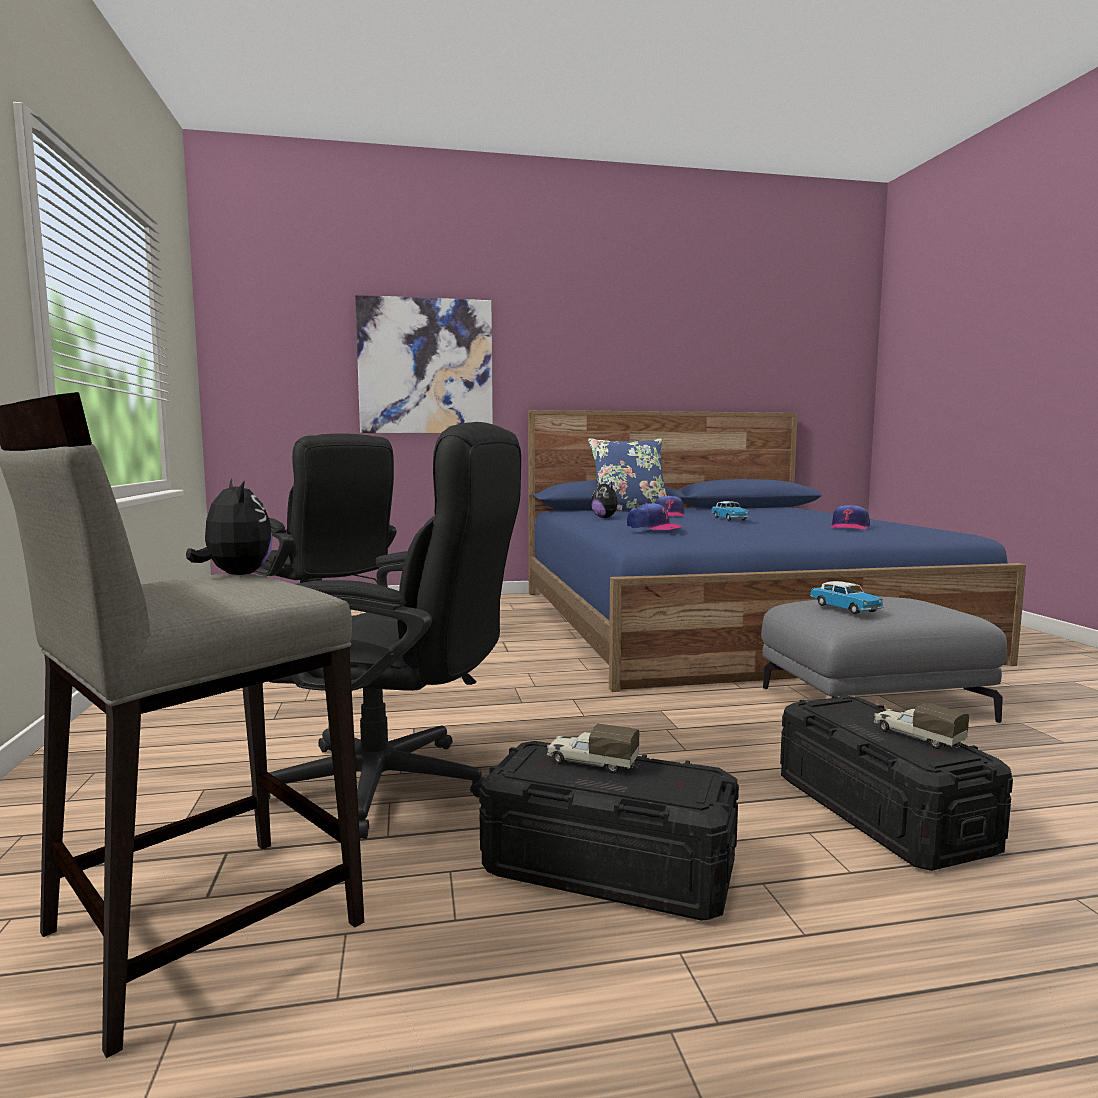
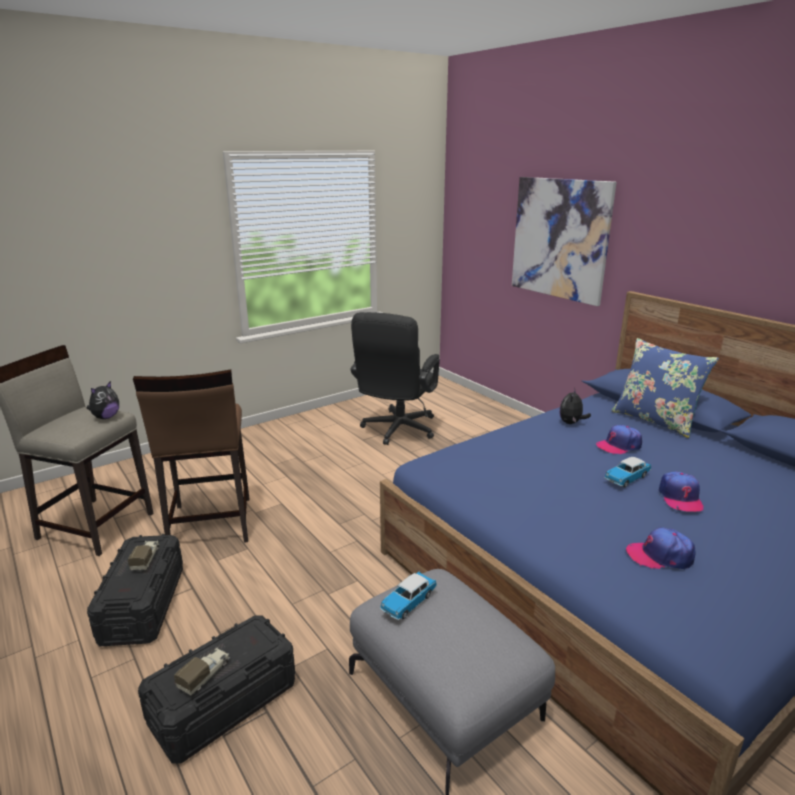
camera: 65 degrees right, 15 degrees up
black office chair [251,422,521,839] -> brown stool [133,370,250,543]
cap [627,503,683,530] -> cap moved to [658,472,704,512]

